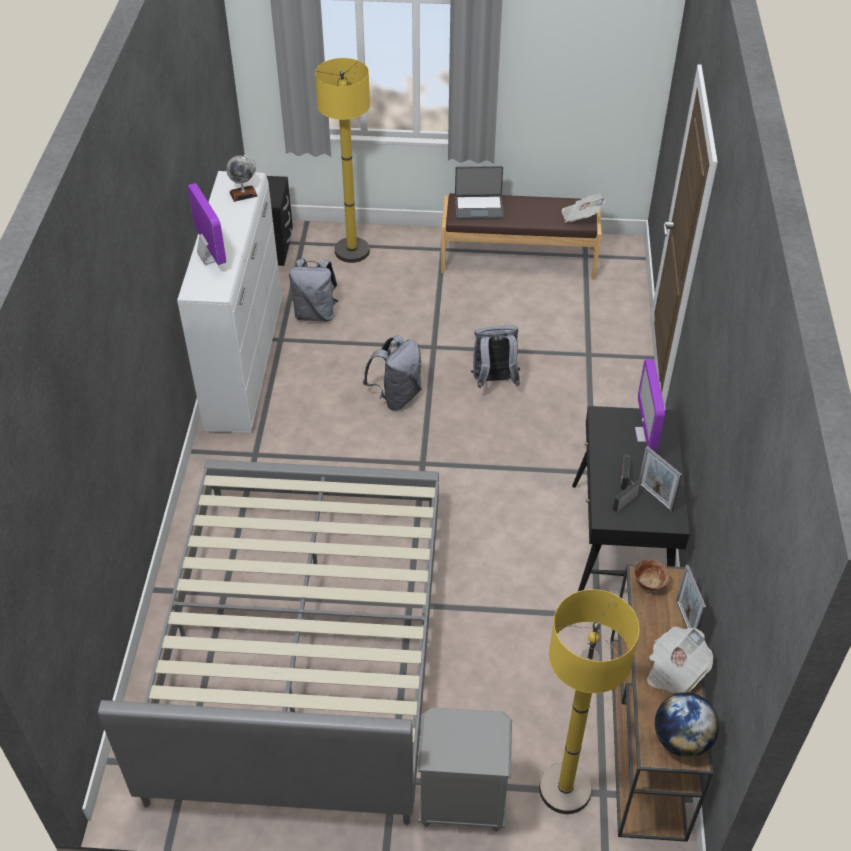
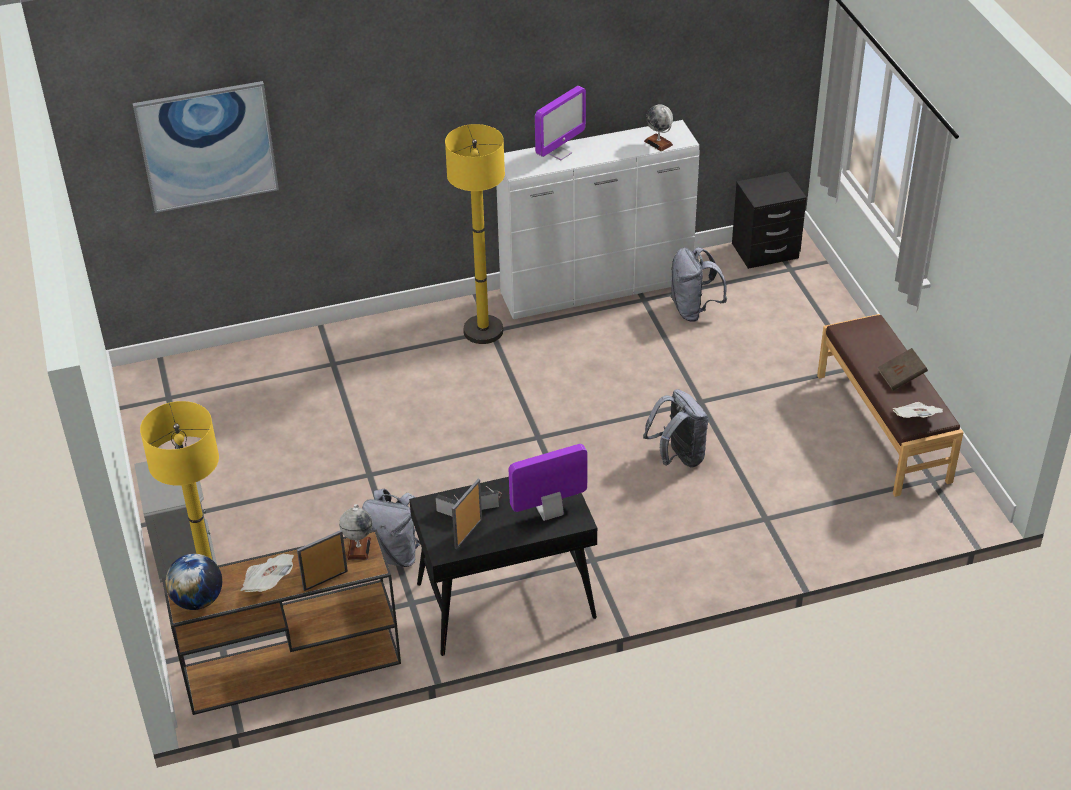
camera: 70 degrees right, 5 degrees down
grey bed [98,459,439,825] -> none
yellow floor lamp [315,58,370,263] -> yellow floor lamp moved to [445,124,505,344]
grey backpack [363,335,422,410] -> grey backpack moved to [362,489,421,567]
laptop [455,166,504,220] -> none
bowl [634,559,670,591] -> globe [339,504,372,560]
none -> picture [133,81,279,213]
none -> brown book [877,348,928,391]

